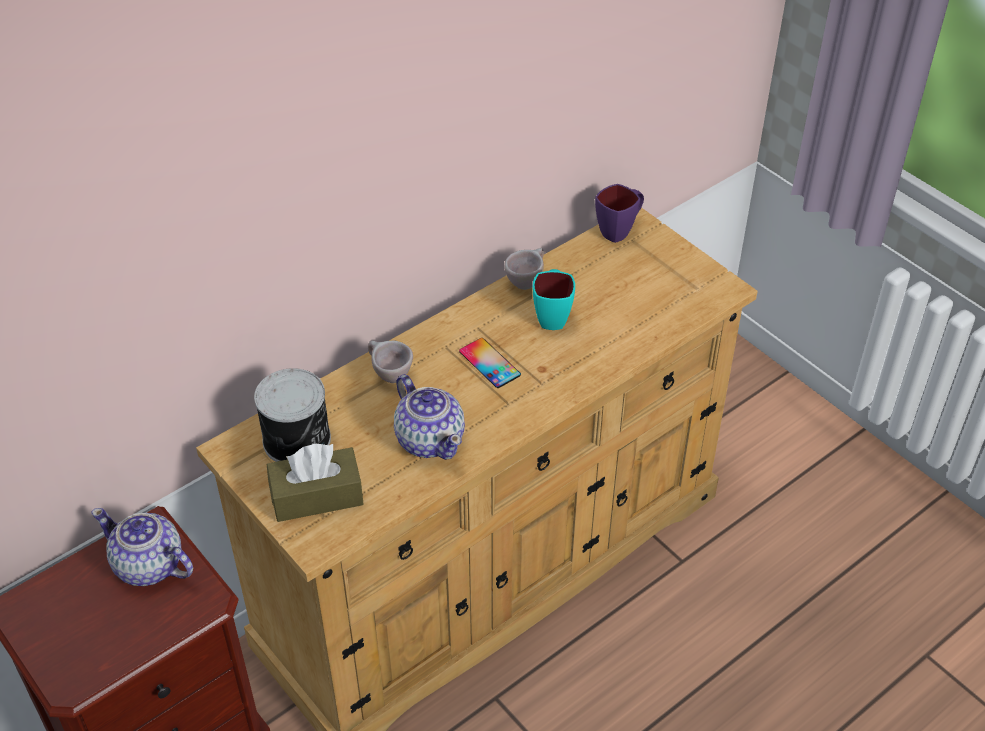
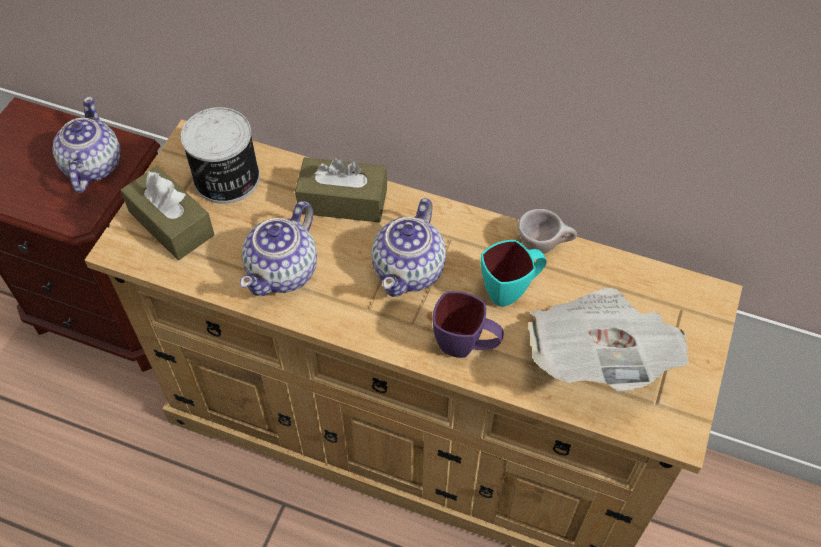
camera: 60 degrees right, 10 degrees up
beige cup [368,340,413,383] -> brown tissue box [295,157,387,223]
phone [459,338,521,388] -> teapot [372,198,446,297]
purple mug [595,184,644,243] -> purple mug moved to [433,291,504,358]
none -> newspaper [529,288,689,392]

